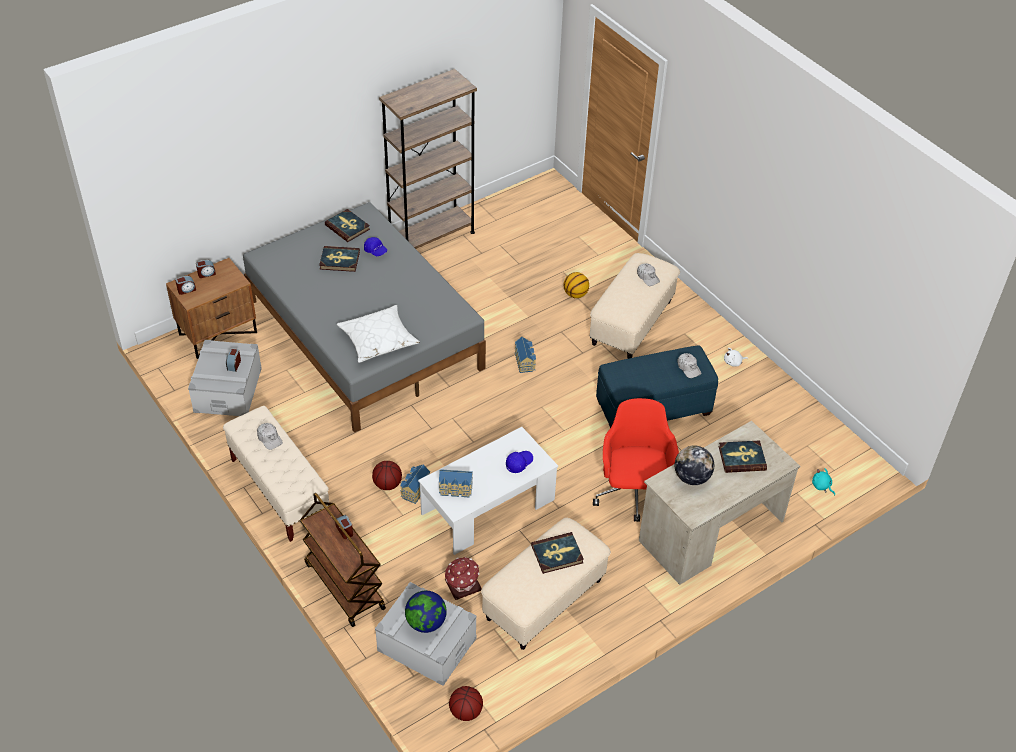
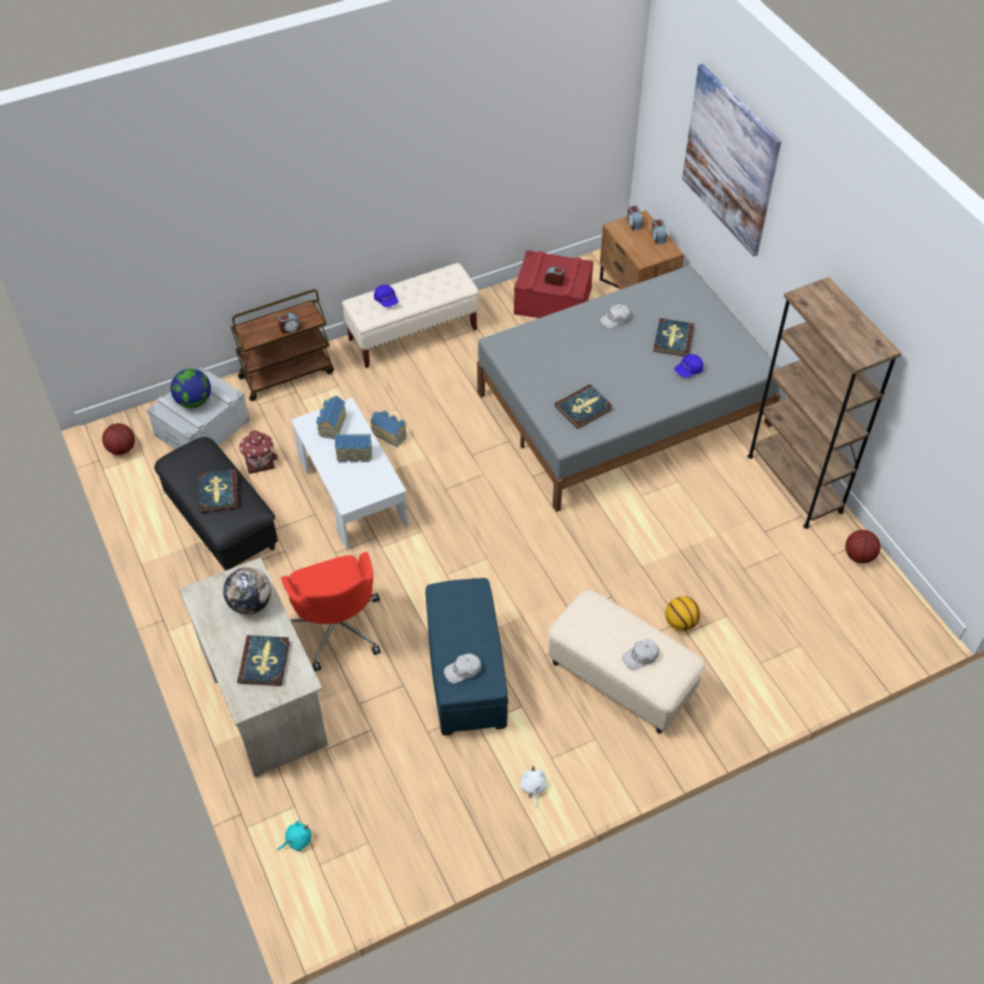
camera: 100 degrees right, 5 degrees up
grey storage box [188,340,262,416] -> red storage box [514,250,594,318]
white cap [257,423,283,450] -> white cap moved to [600,304,630,329]
book [325,209,370,242] -> book moved to [555,384,612,429]
white pillow [337,305,420,363] -> none
basketball [372,461,402,490] -> basketball moved to [846,530,880,563]
beige ottoman [481,518,611,650] -> black ottoman [154,437,278,570]
blue cap [506,451,533,473] -> blue cap moved to [374,285,398,307]
toy house [515,337,536,373] -> toy house moved to [335,434,372,463]
red office chair [593,398,679,522] -> red office chair turned 60 degrees clockwise [281,552,381,671]
none -> picture [682,64,781,257]

